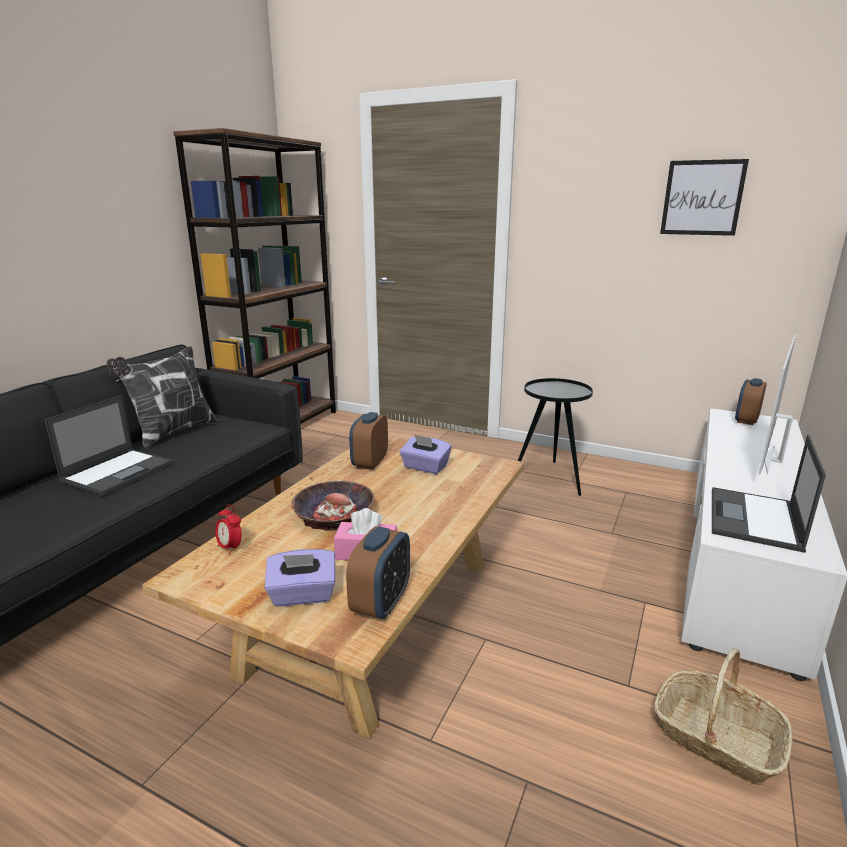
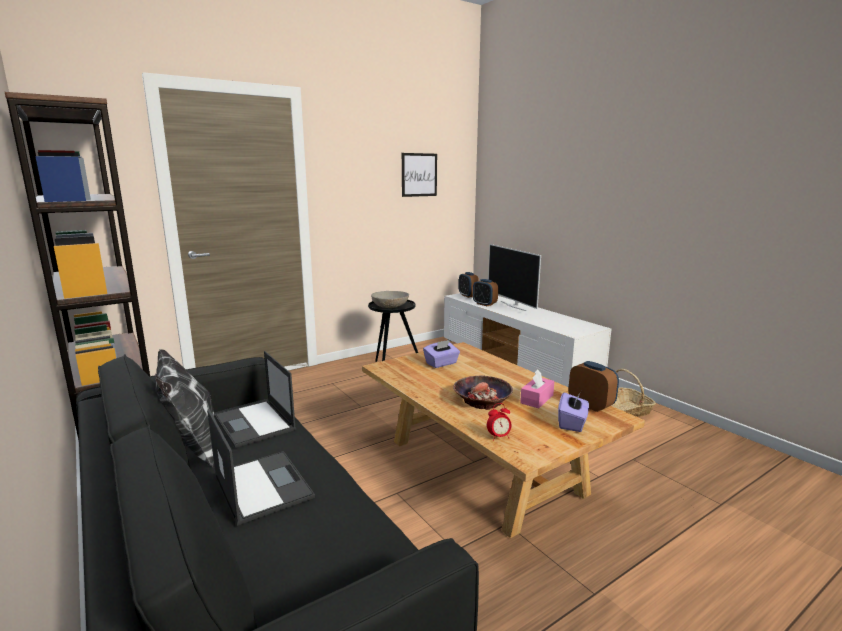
camera: 60 degrees left, 5 degrees down
alarm clock [349,412,388,470] -> alarm clock moved to [473,279,498,306]
laptop [712,435,826,553] -> laptop moved to [214,351,296,448]
none -> grey bowl [371,291,409,308]

